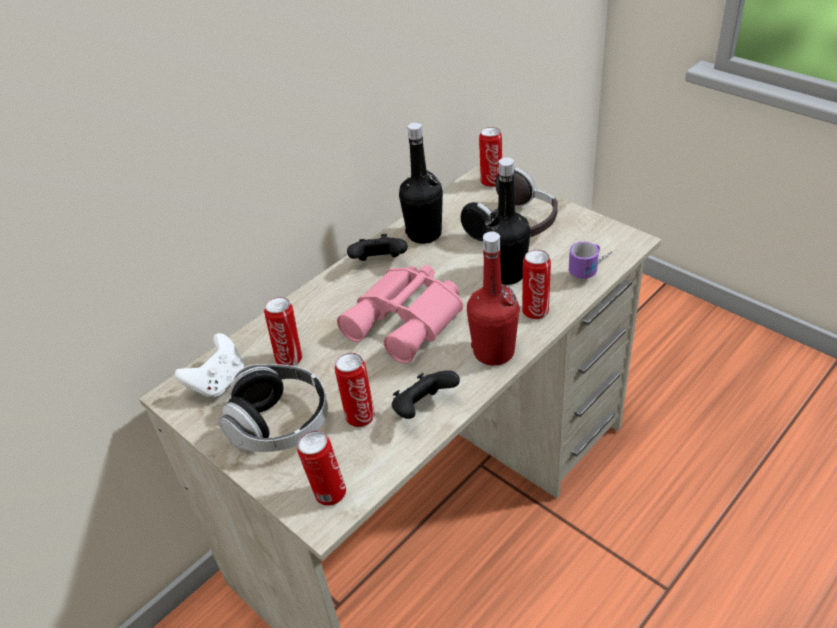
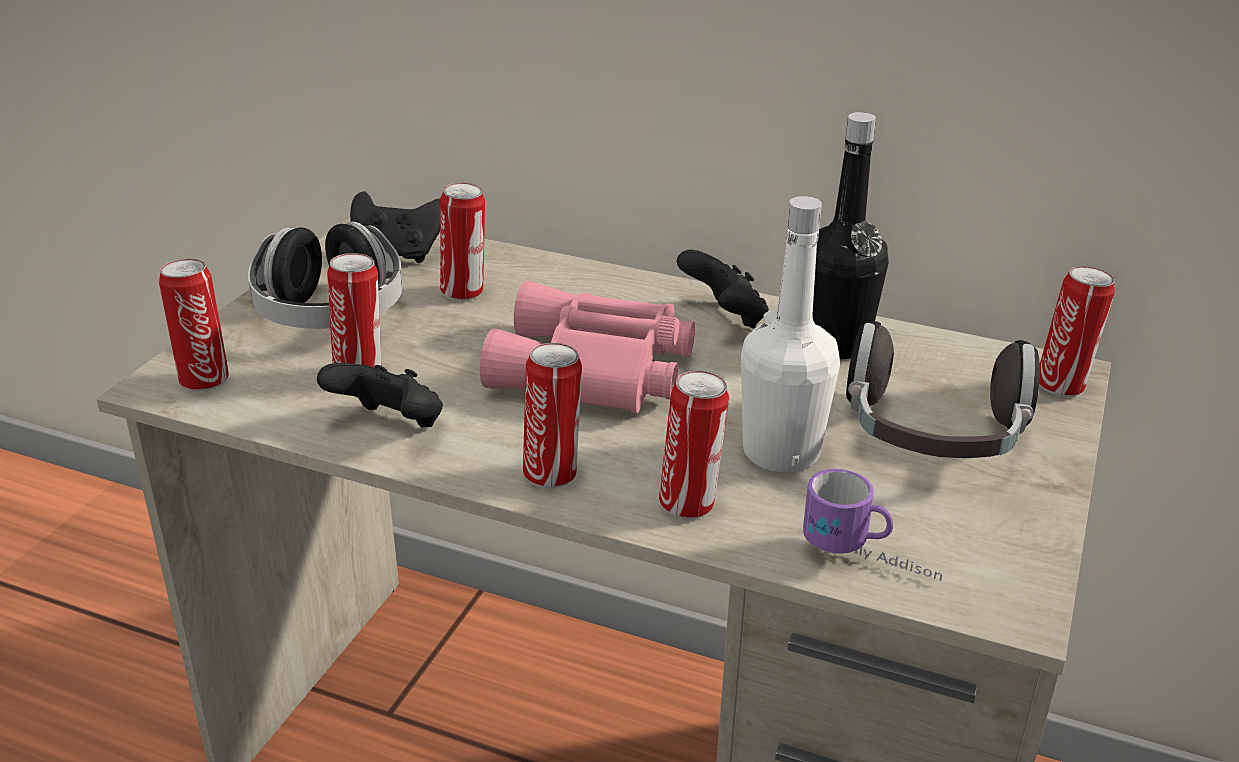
camera: 65 degrees right, 10 degrees down
white game controller [175,333,244,399] -> black game controller [350,191,440,263]
red bottle [467,232,520,366] -> can [523,343,582,488]
black bottle [483,157,530,285] -> white bottle [741,196,840,473]

